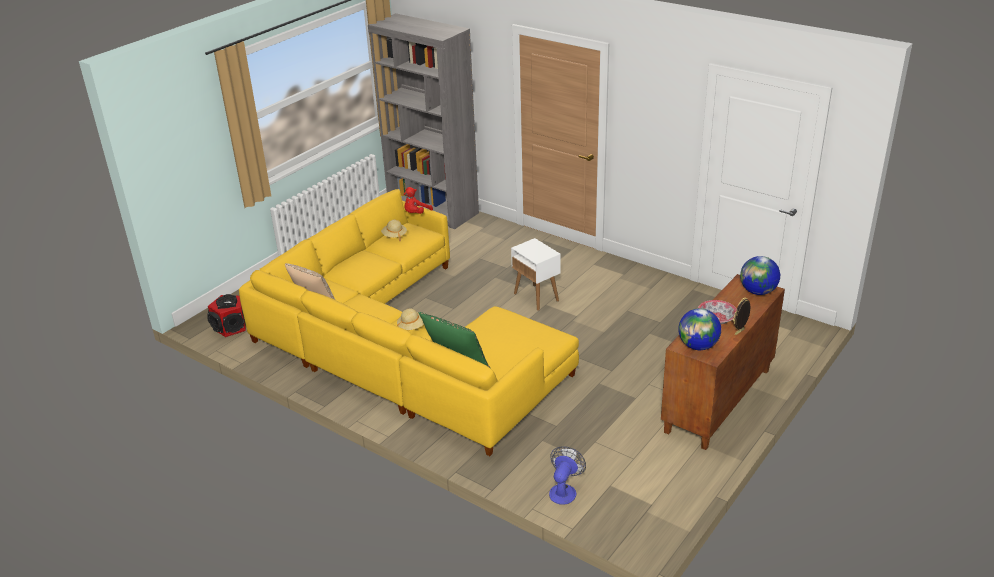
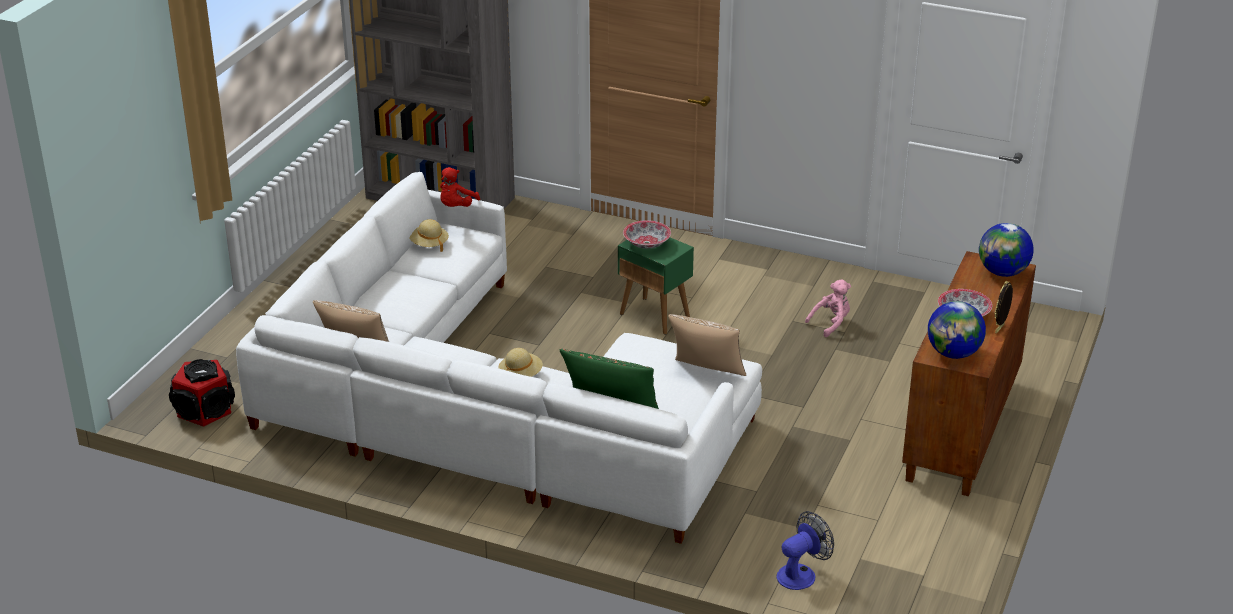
camera: 15 degrees left, 0 degrees up
yellow sofa [239,189,579,456] -> white sofa [236,172,762,544]
white side table [511,238,561,311] -> green side table [618,238,694,335]
fan [549,446,586,505] -> fan turned 45 degrees clockwise [776,511,834,590]
none -> bowl [623,220,671,249]
none -> pillow [668,314,746,376]
none -> pink plush toy [805,279,851,337]

